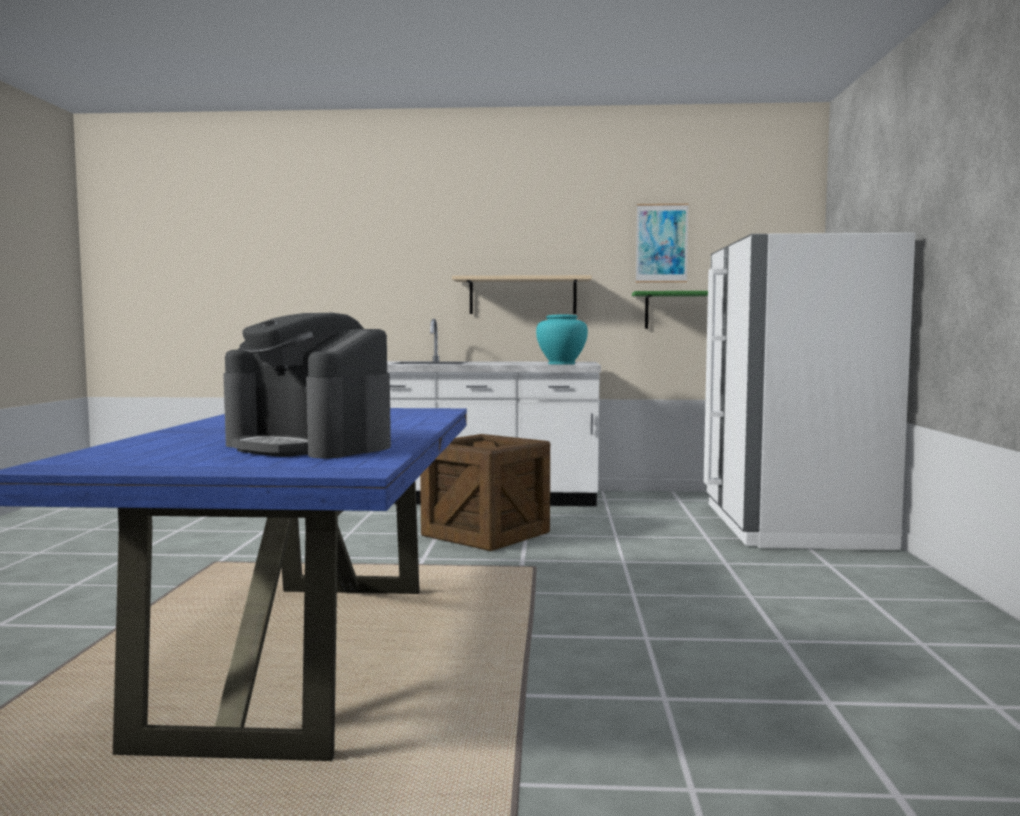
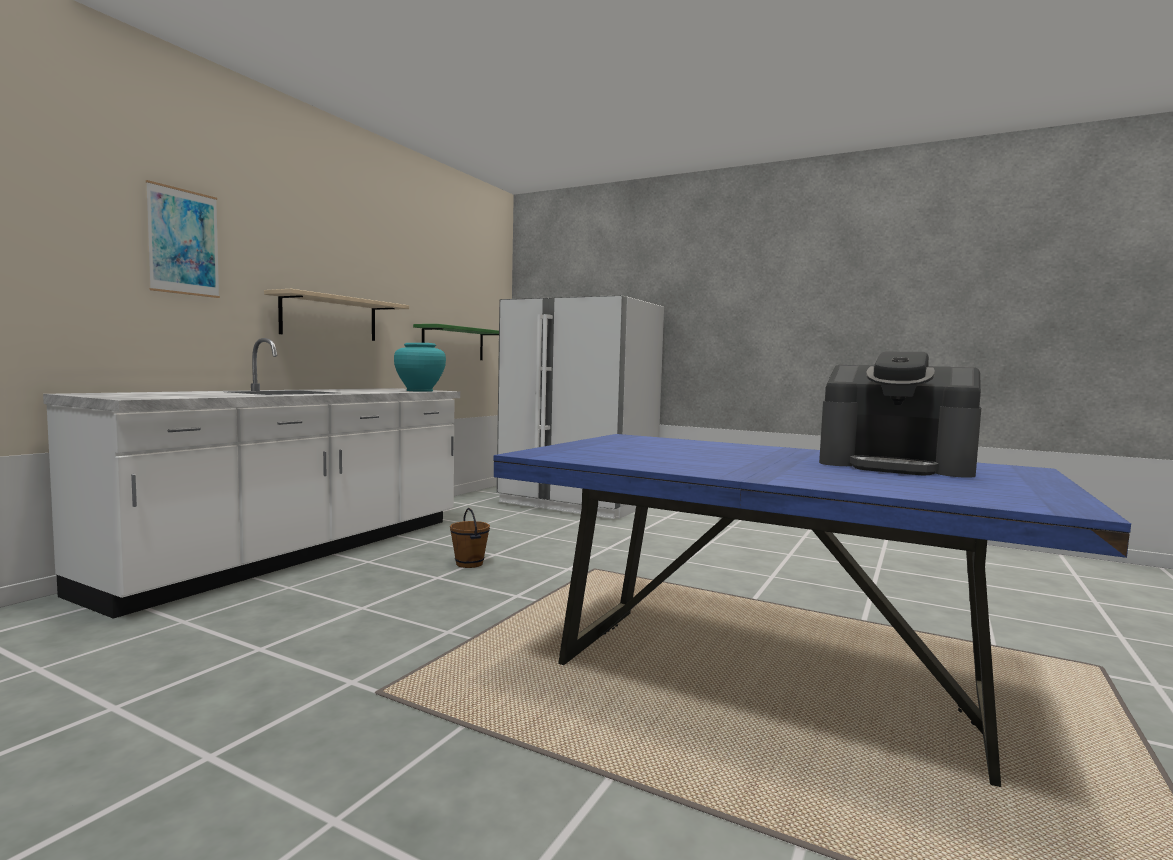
camera: 65 degrees left, 0 degrees up
coffee machine [223,313,391,458] -> coffee machine turned 60 degrees clockwise [819,351,981,478]
crate [420,434,550,551] -> brown bucket [450,508,490,568]
picture [636,204,689,283] -> picture moved to [146,180,220,298]

